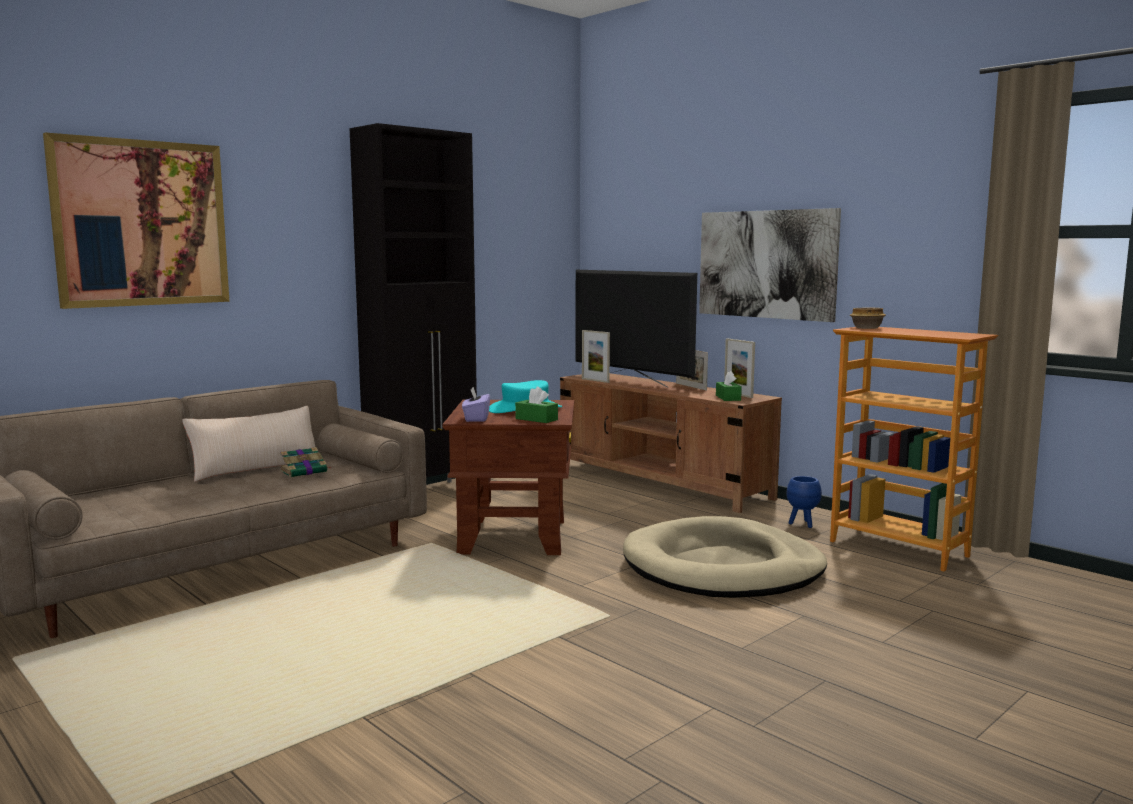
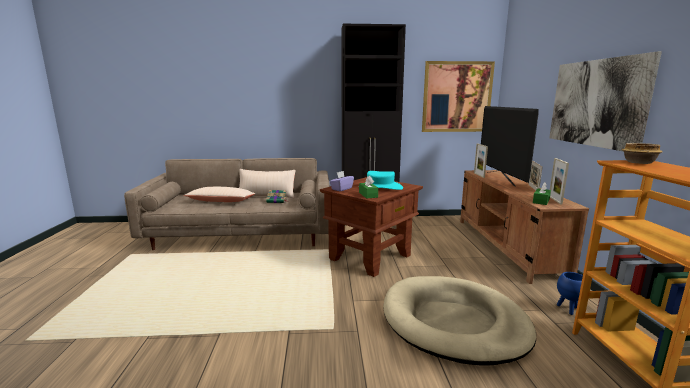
camera: 40 degrees right, 5 degrees up
picture [43,132,230,309] -> picture moved to [422,61,495,132]
none -> beige pillow [184,187,255,202]

